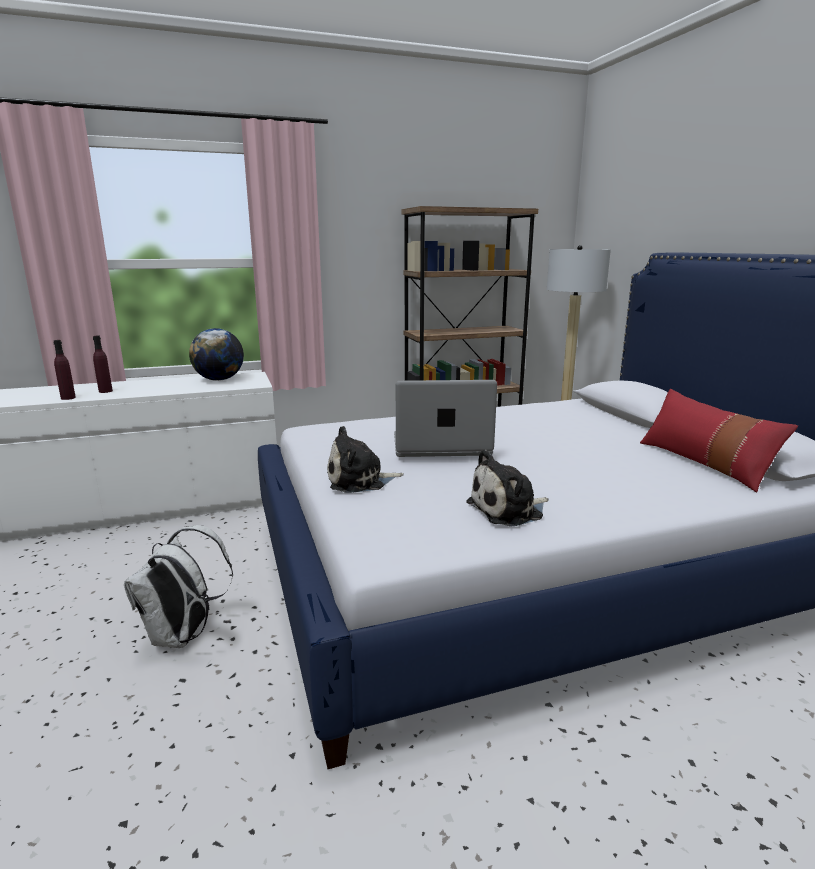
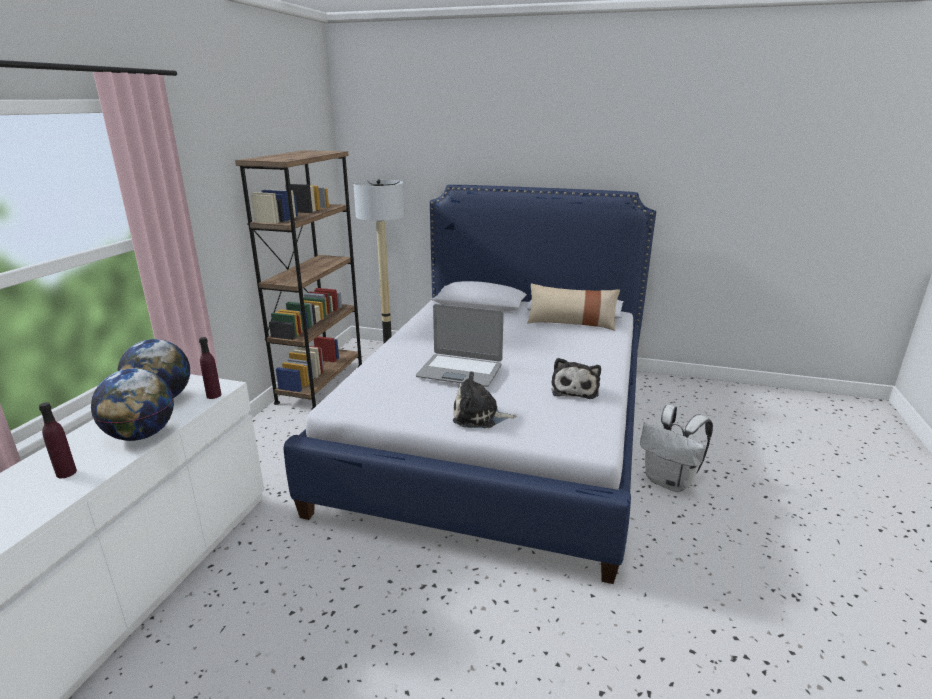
camera: 55 degrees left, 5 degrees up
purple bottle [53,340,76,400] -> purple bottle moved to [199,337,221,399]
white backpack [124,525,233,648] -> white backpack moved to [640,405,713,492]
plush toy [327,426,404,493] -> plush toy turned 75 degrees clockwise [453,371,517,428]
laptop [394,380,497,457] -> laptop turned 105 degrees counterclockwise [416,304,504,387]
red pillow [640,389,798,492] -> beige pillow [527,283,620,331]
none -> globe [91,368,174,441]

